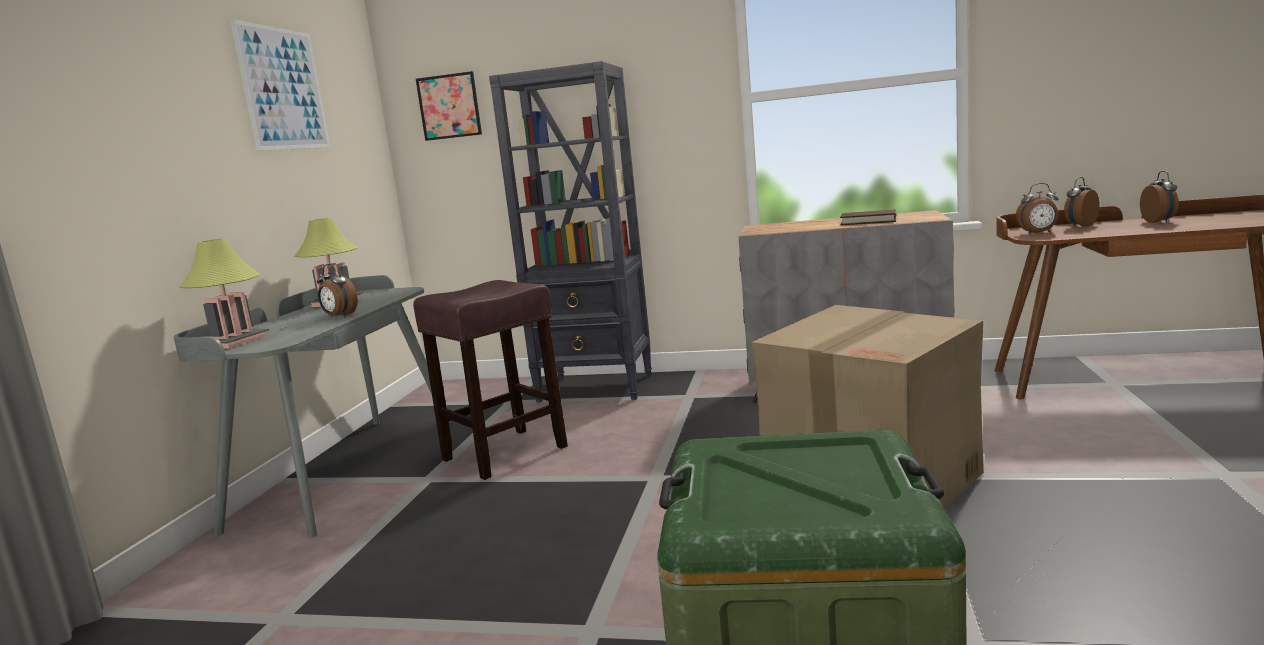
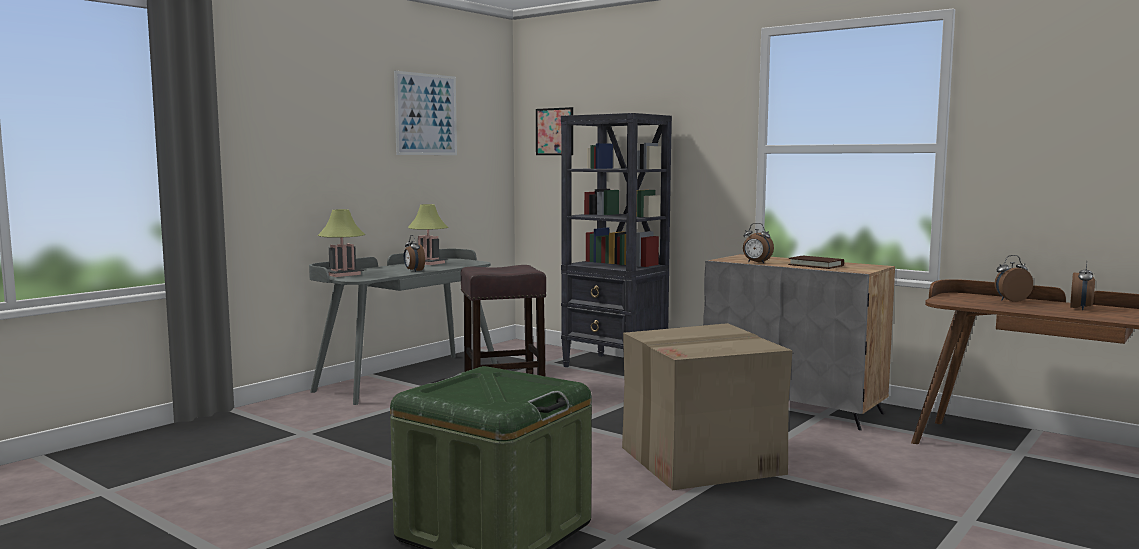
camera: 25 degrees right, 5 degrees down
alarm clock [1016,183,1059,234] -> alarm clock moved to [743,223,774,263]

